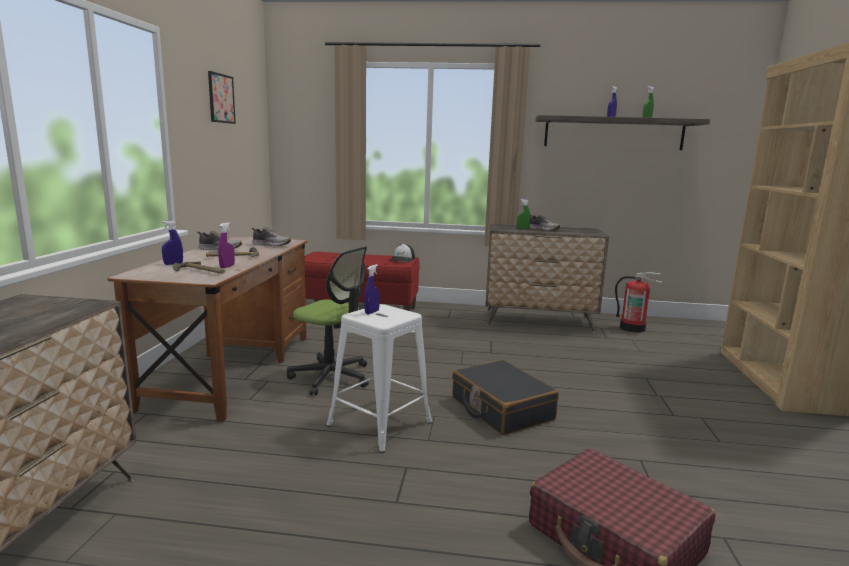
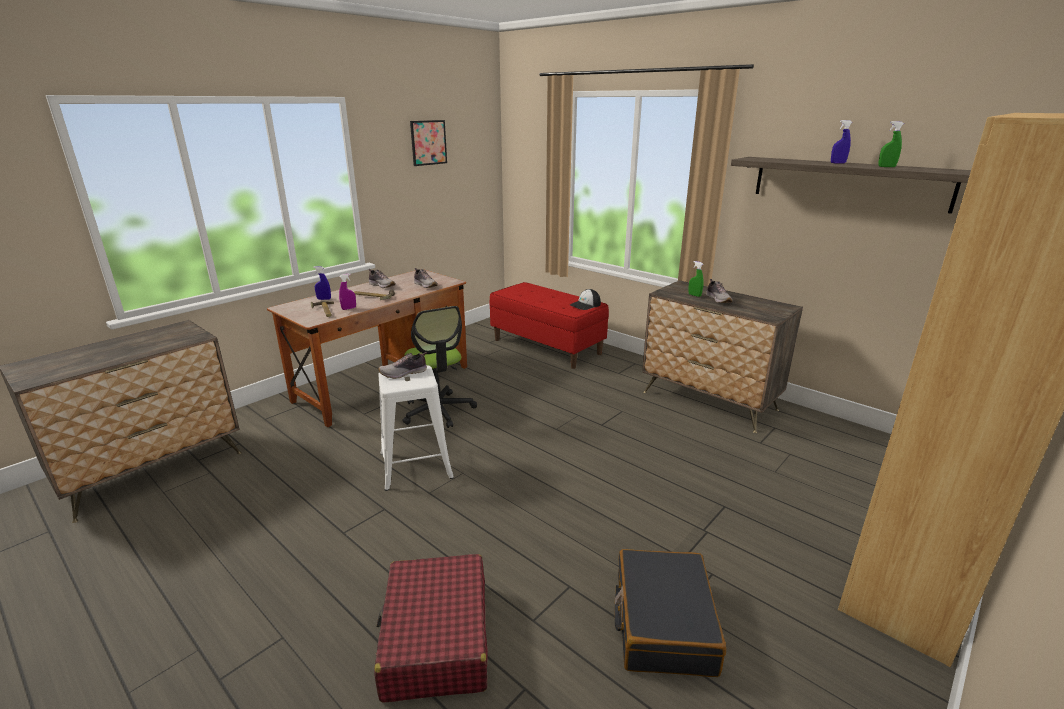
camera: 35 degrees right, 10 degrees up
blue spray bottle [364,264,380,314] -> shoe [378,352,427,379]
black suitcase [452,360,559,435] -> black suitcase moved to [615,549,726,677]
fire extinguisher [615,272,663,333] -> none

